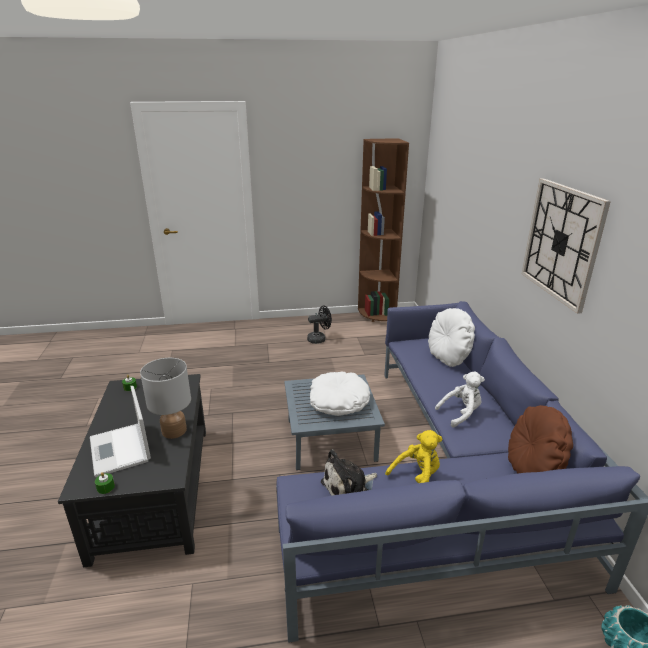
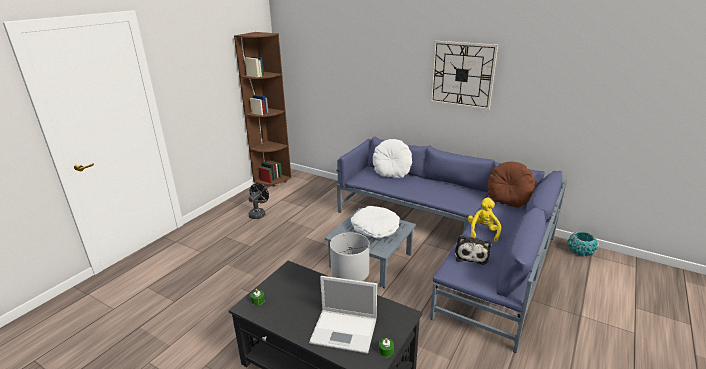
camera: 50 degrees left, 0 degrees up
white plush toy [435,372,485,428] -> none

